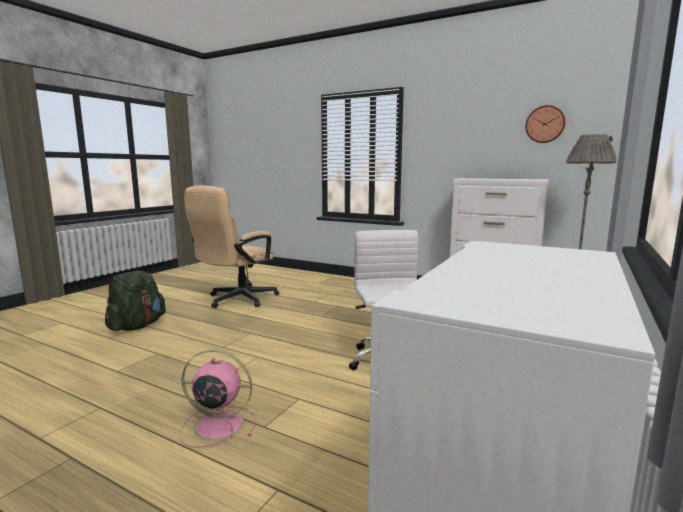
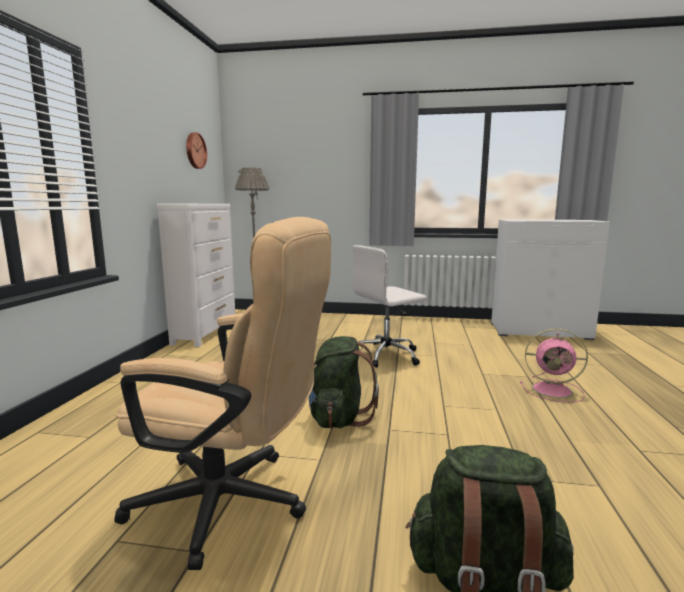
camera: 110 degrees left, 0 degrees up
pink fan [179,349,255,448] -> pink fan turned 60 degrees counterclockwise [520,329,588,402]
none -> green backpack [309,336,379,428]

